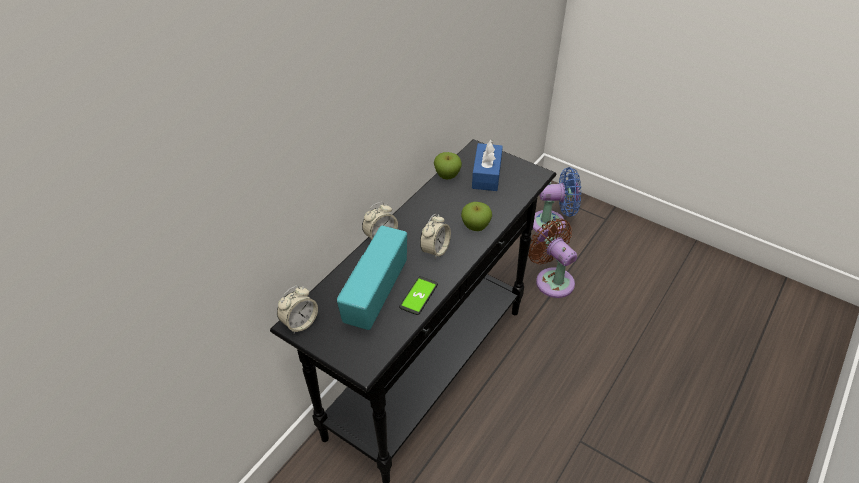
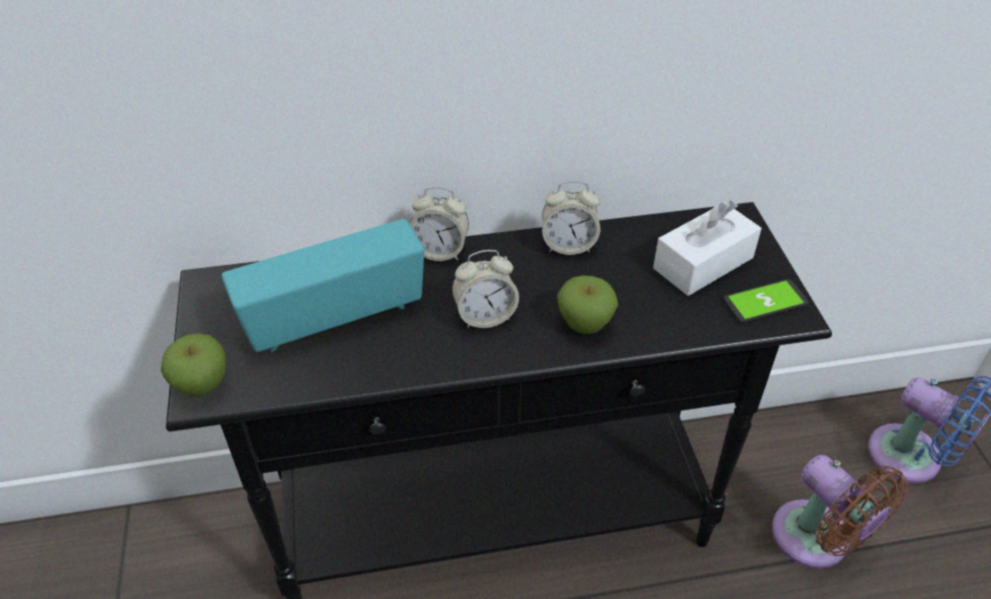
camera: 45 degrees right, 0 degrees up
alarm clock [277,285,318,334] -> alarm clock moved to [542,181,600,255]
phone [399,276,438,315] -> phone moved to [723,279,809,323]
apple [434,152,462,179] -> apple moved to [161,333,225,397]
blue tissue box [472,140,503,191] -> white tissue box [653,200,762,296]
brown fan [528,218,577,298] -> brown fan turned 135 degrees clockwise [772,455,908,568]

